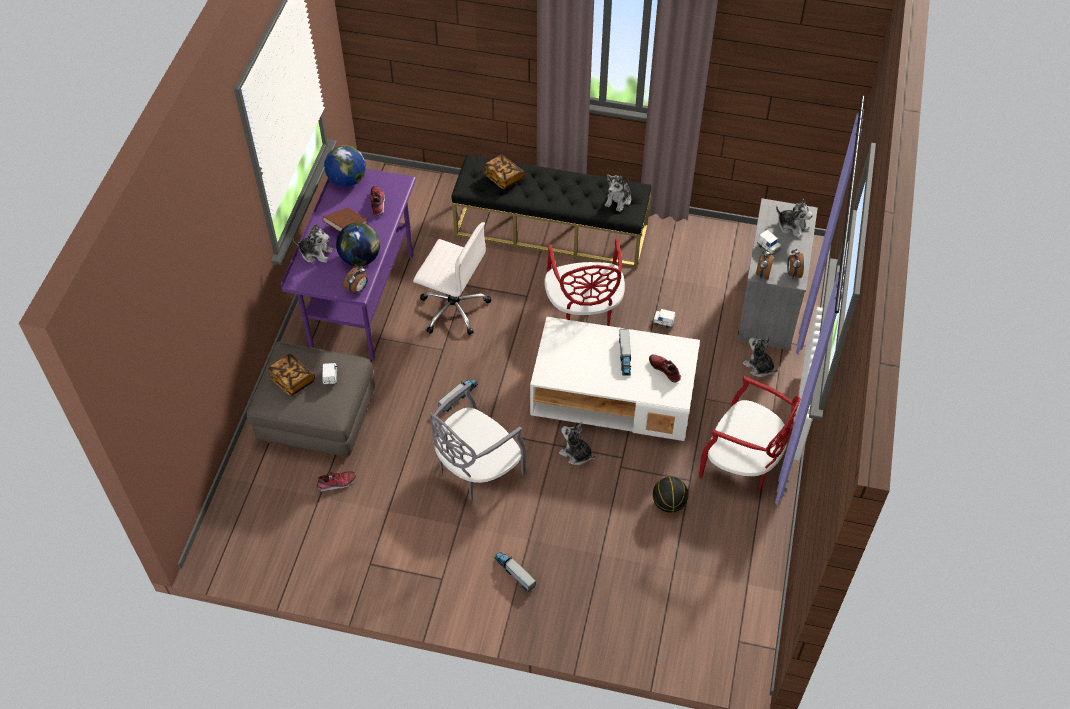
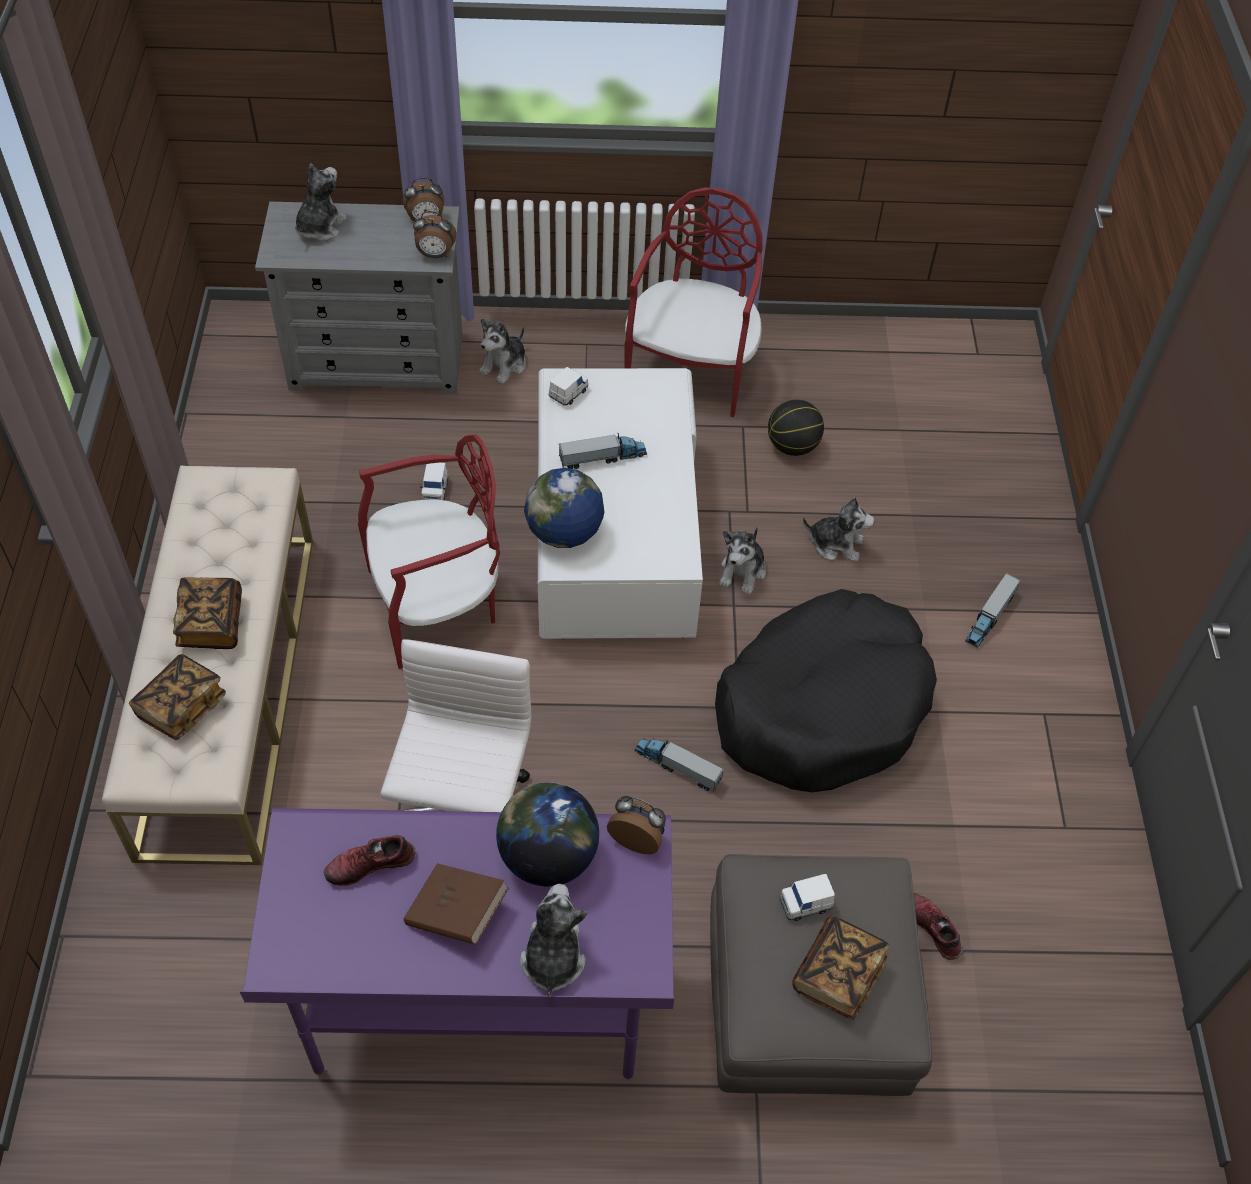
camera: 105 degrees left, 0 degrees up
globe [324,145,366,187] -> globe moved to [524,468,605,548]
grey chair [430,383,527,501] -> black dog bed [715,589,937,792]
black bench [452,154,652,268] -> beige bench [102,466,313,865]
plush toy [605,174,631,212] -> plush toy moved to [803,497,875,562]
shoe [649,355,681,383] -> none
white toy car [757,230,781,255] -> white toy car moved to [549,367,588,406]
none -> book [173,577,242,649]

